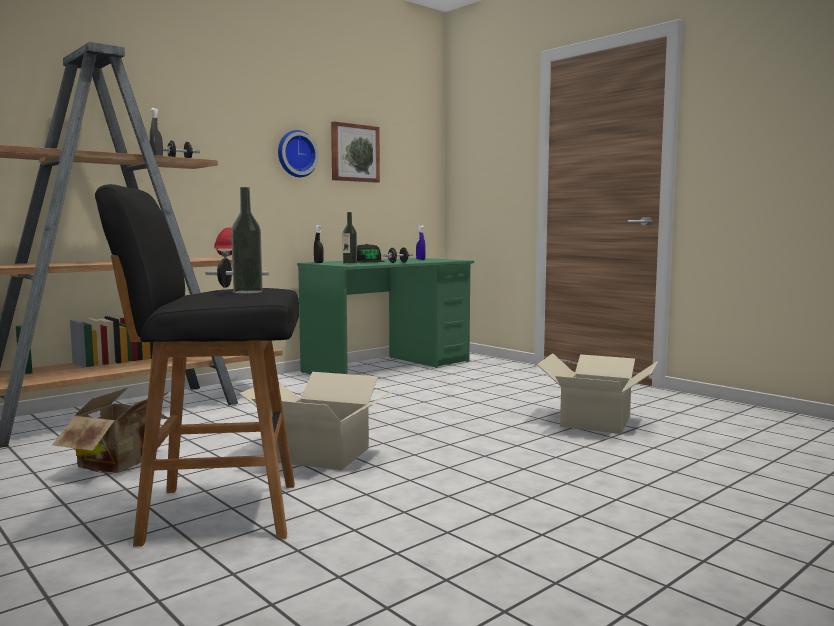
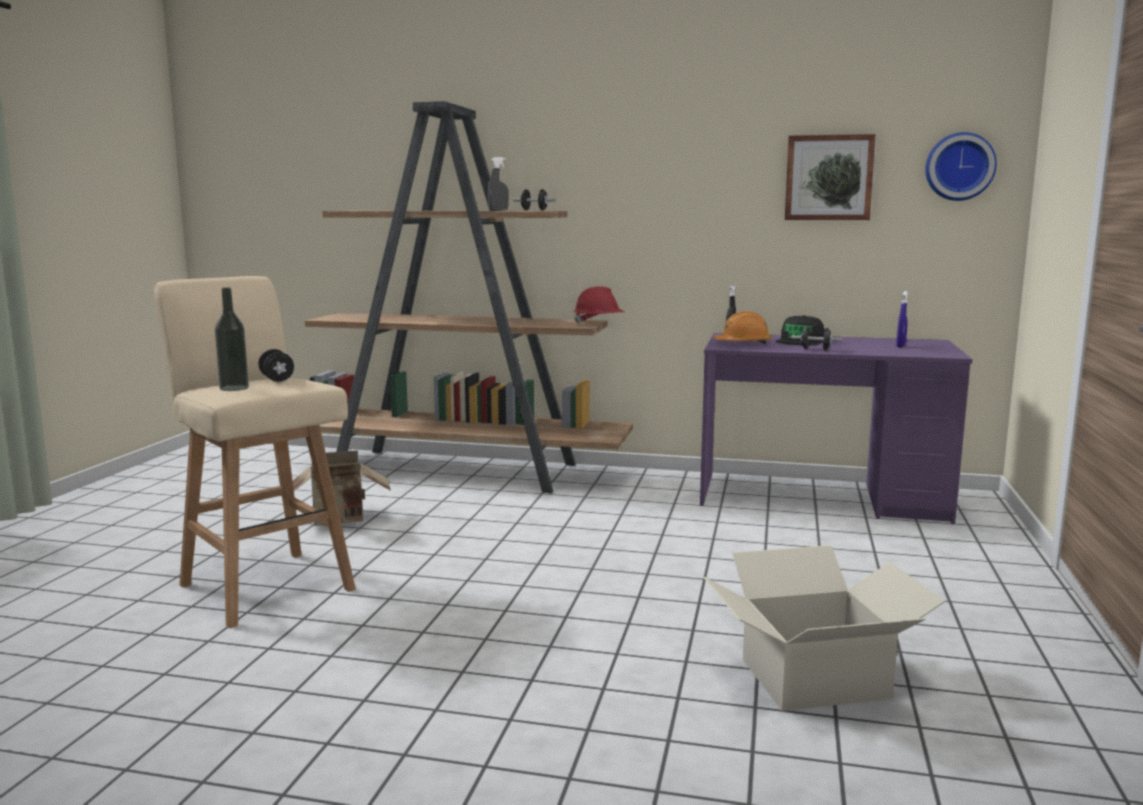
camera: 55 degrees right, 5 degrees up
black stool [95,184,299,547] -> beige stool [154,276,356,628]
cardboard box [239,372,397,470] -> none
wall clock [278,130,319,177] -> wall clock moved to [925,132,997,201]
green desk [297,258,474,374] -> purple desk [700,333,973,524]
bottle [343,212,357,264] -> orange hard hat [714,311,772,344]

